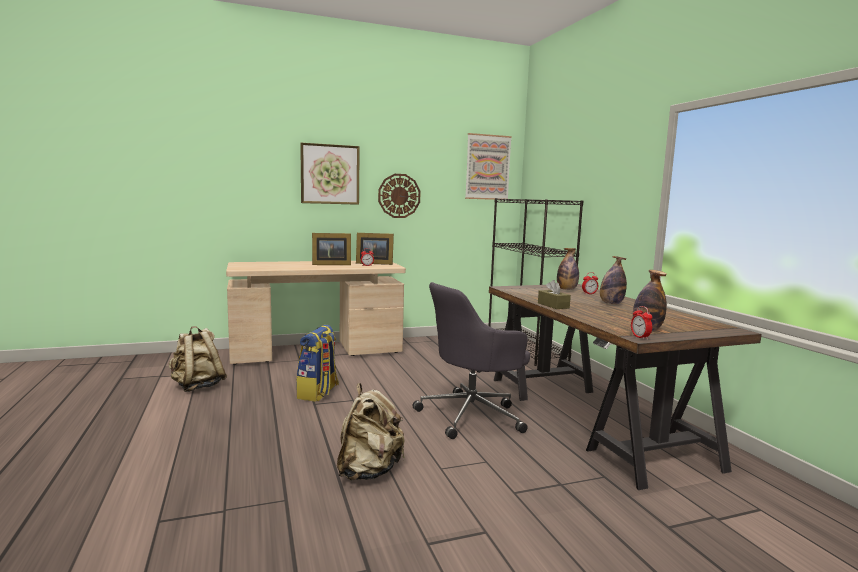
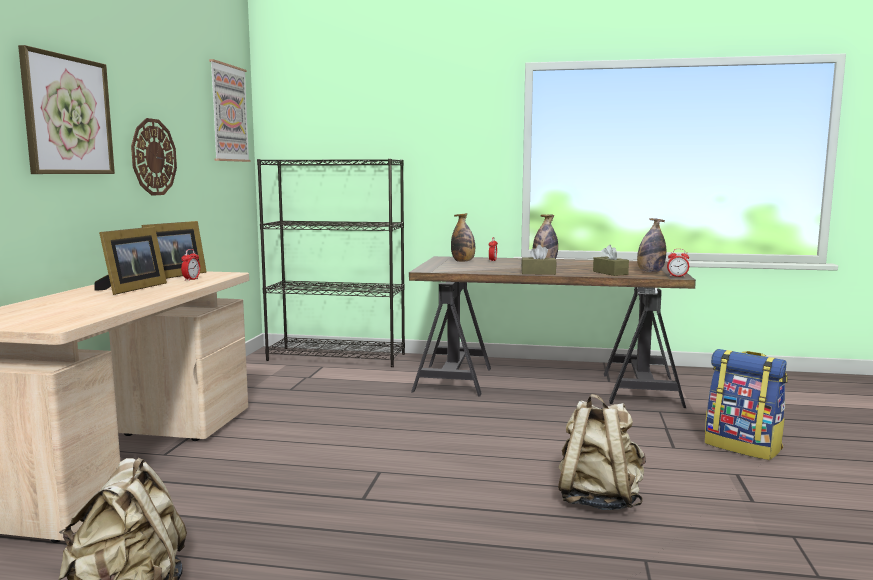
camera: 60 degrees left, 0 degrees up
backpack [296,325,339,402] -> backpack moved to [705,349,788,460]
grey office chair [412,282,530,439] -> none
none -> brown tissue box [593,245,629,276]

